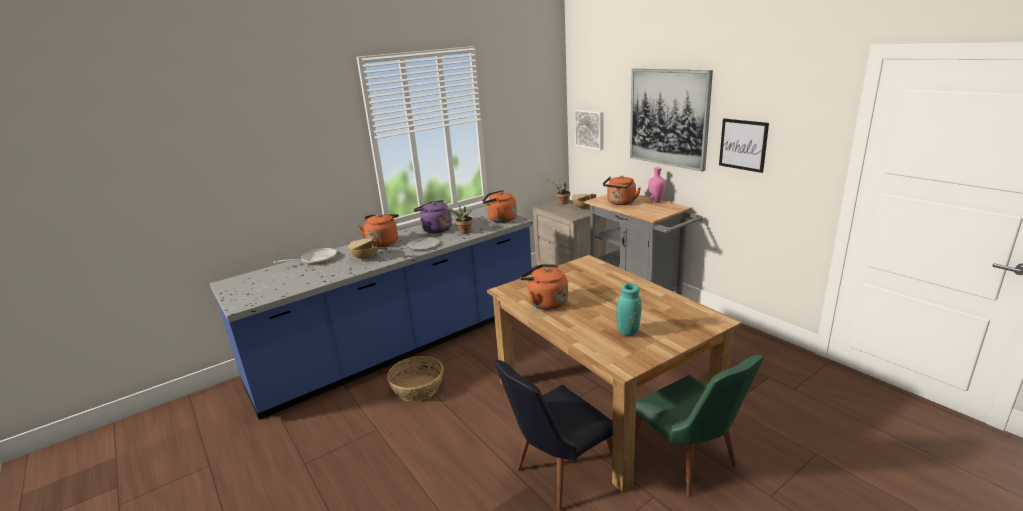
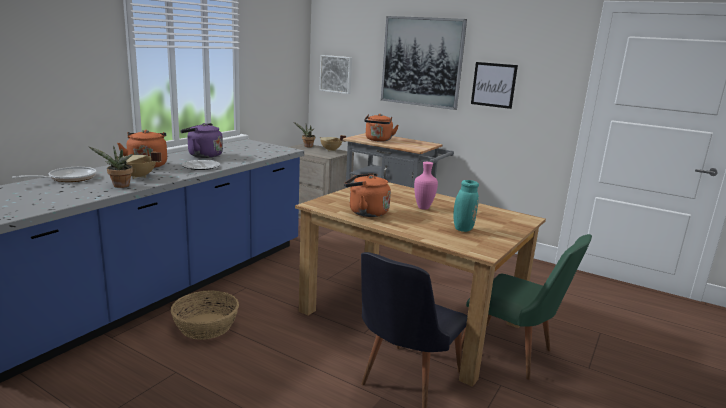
camera: 25 degrees left, 5 degrees down
potted plant [443,205,473,234] -> potted plant moved to [89,145,133,188]
orange kettle [482,190,517,223] -> none
pink vase [648,167,666,203] -> pink vase moved to [414,162,438,210]

